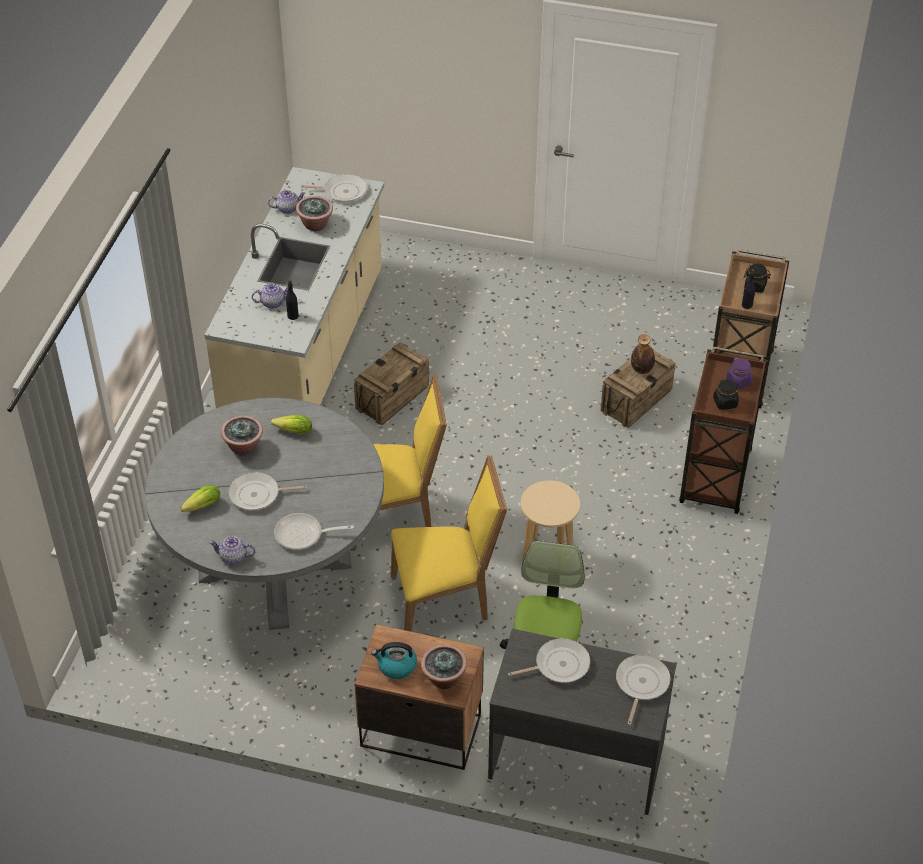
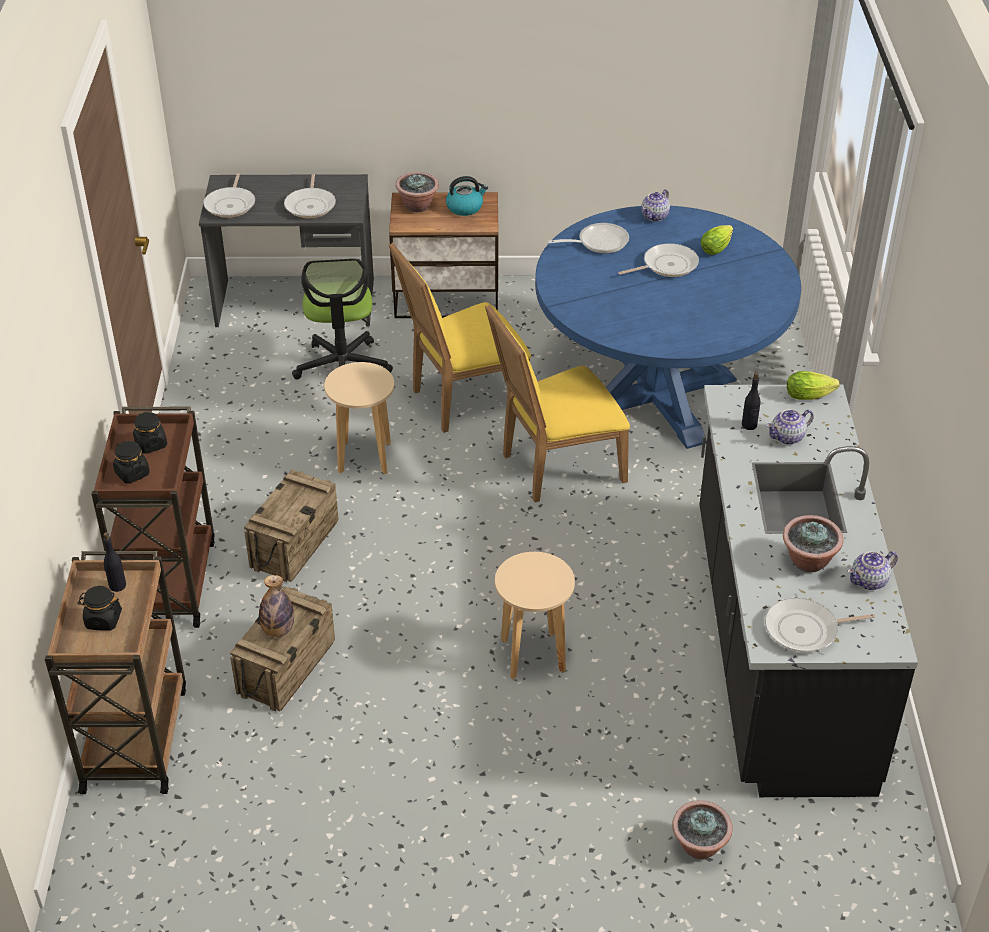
camera: 165 degrees right, 5 degrees down
grey dining table [145,398,384,630] -> blue dining table [535,206,801,449]
beige counter [205,167,384,408] -> black counter [699,384,918,797]
teapot [209,536,255,564] -> teapot turned 135 degrees clockwise [641,189,670,222]
potted plant [221,415,263,456] -> potted plant moved to [672,800,733,859]
lettuce [271,415,312,434] -> lettuce moved to [787,371,840,400]
crate [354,343,429,425] -> crate moved to [244,470,339,582]
frying pan [508,638,590,683] -> frying pan turned 60 degrees counterclockwise [284,174,336,218]
purple jar [726,357,753,389] -> black jar [113,441,150,484]
none -> beige stool [495,552,575,680]

